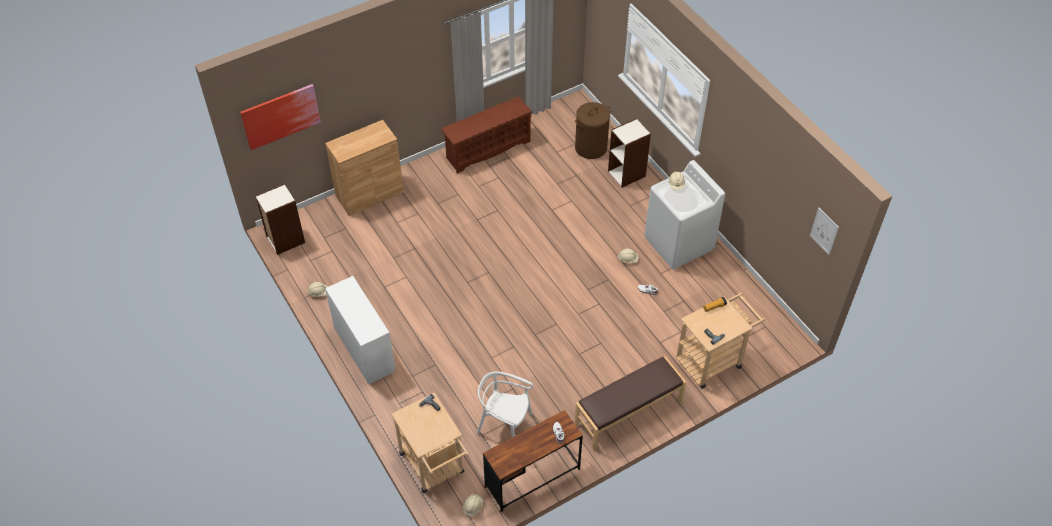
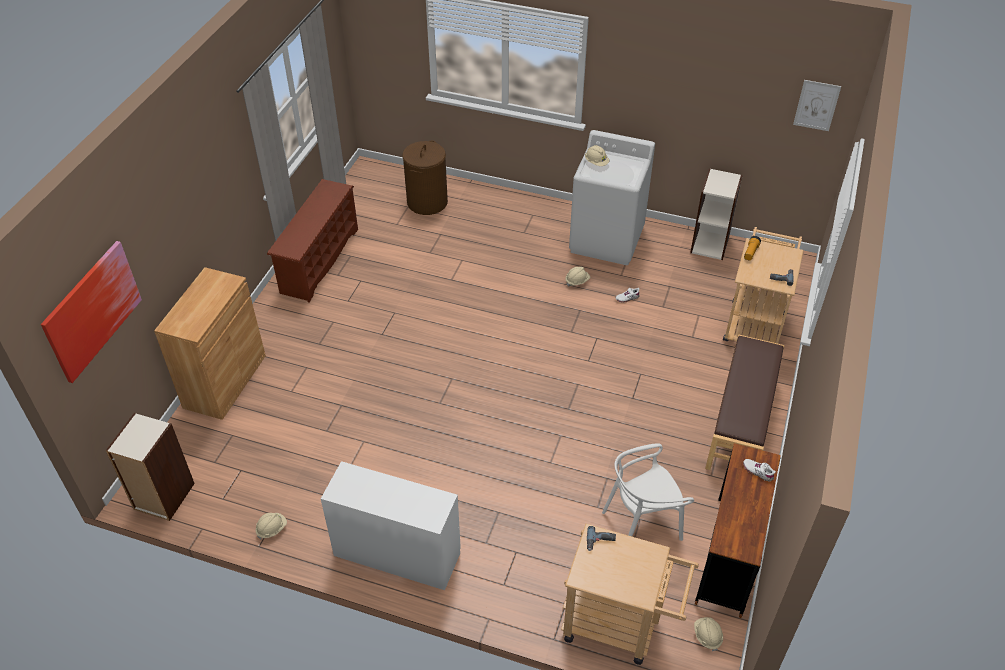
camera: 40 degrees left, 5 degrees down
bookcase [608,118,651,187] -> bookcase moved to [690,168,743,260]

